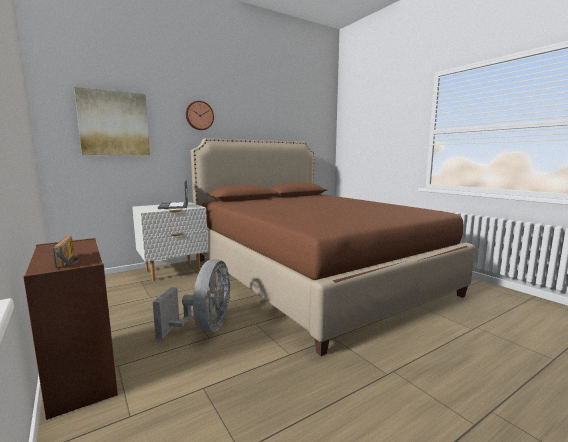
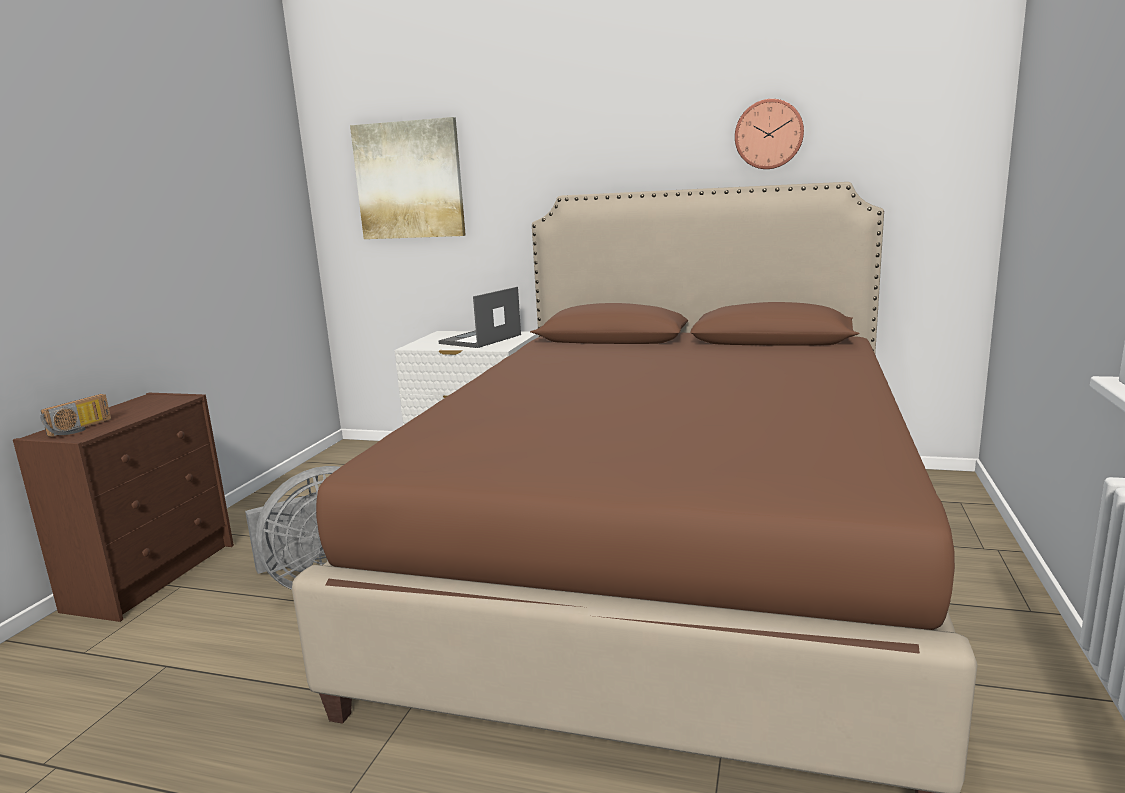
camera: 50 degrees right, 5 degrees up
wall clock [186,101,214,130] -> wall clock moved to [735,99,804,169]

